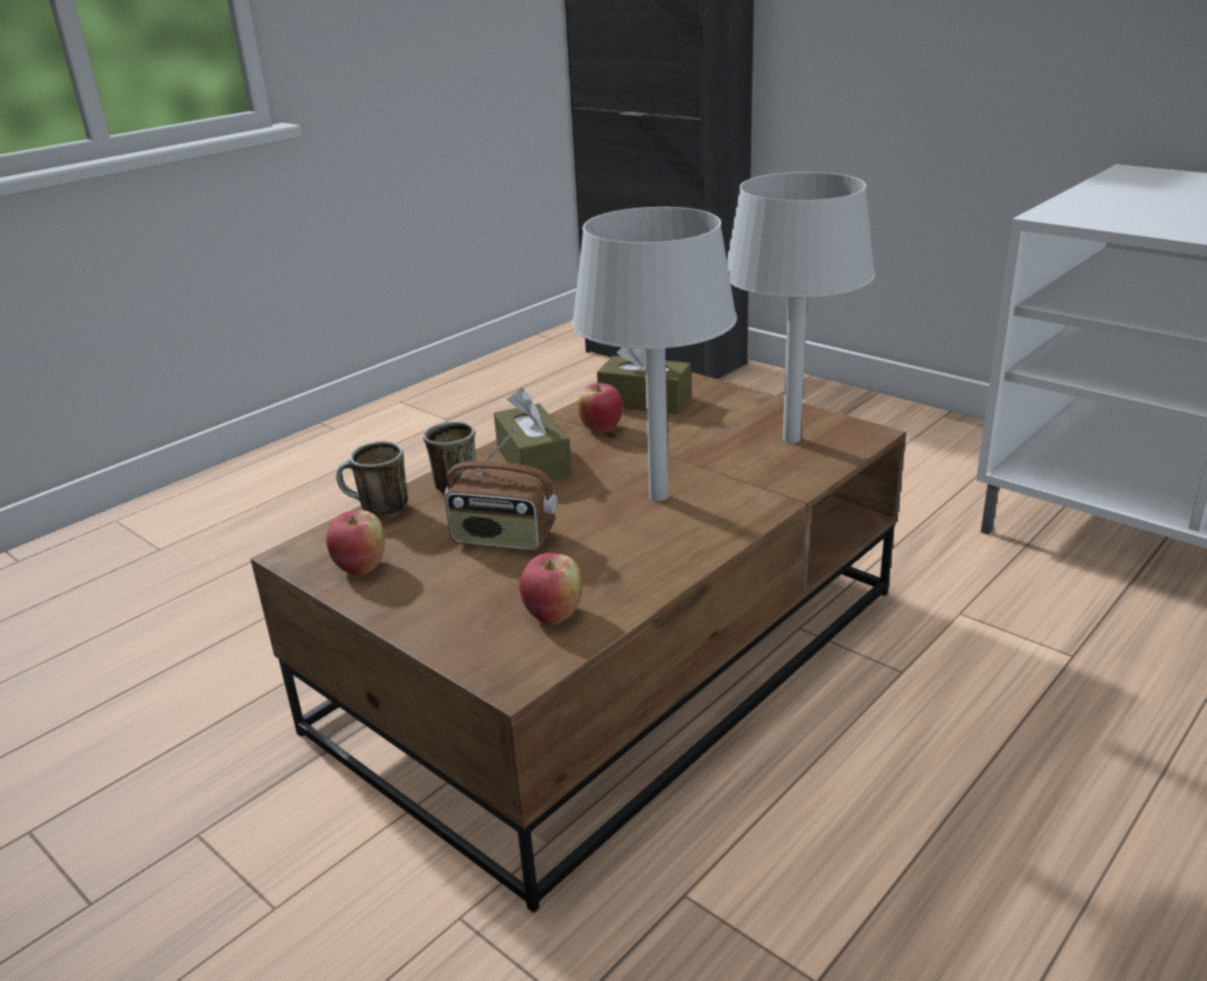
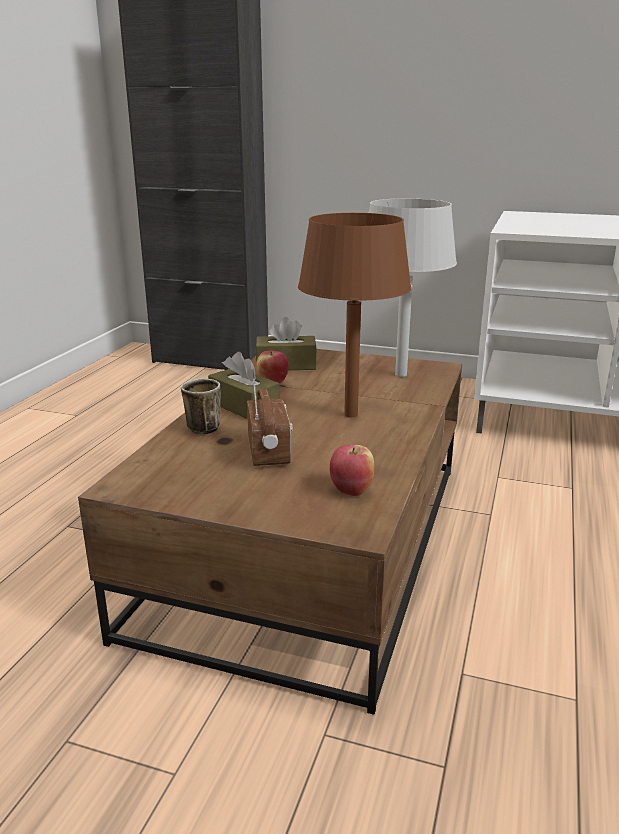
camera: 25 degrees left, 5 degrees down
apple [326,510,385,575] -> none
mug [336,441,408,519] -> none
radio [445,428,557,551] -> radio turned 90 degrees counterclockwise [247,369,292,466]
grey table lamp [572,207,737,501] -> brown table lamp [298,213,412,418]

